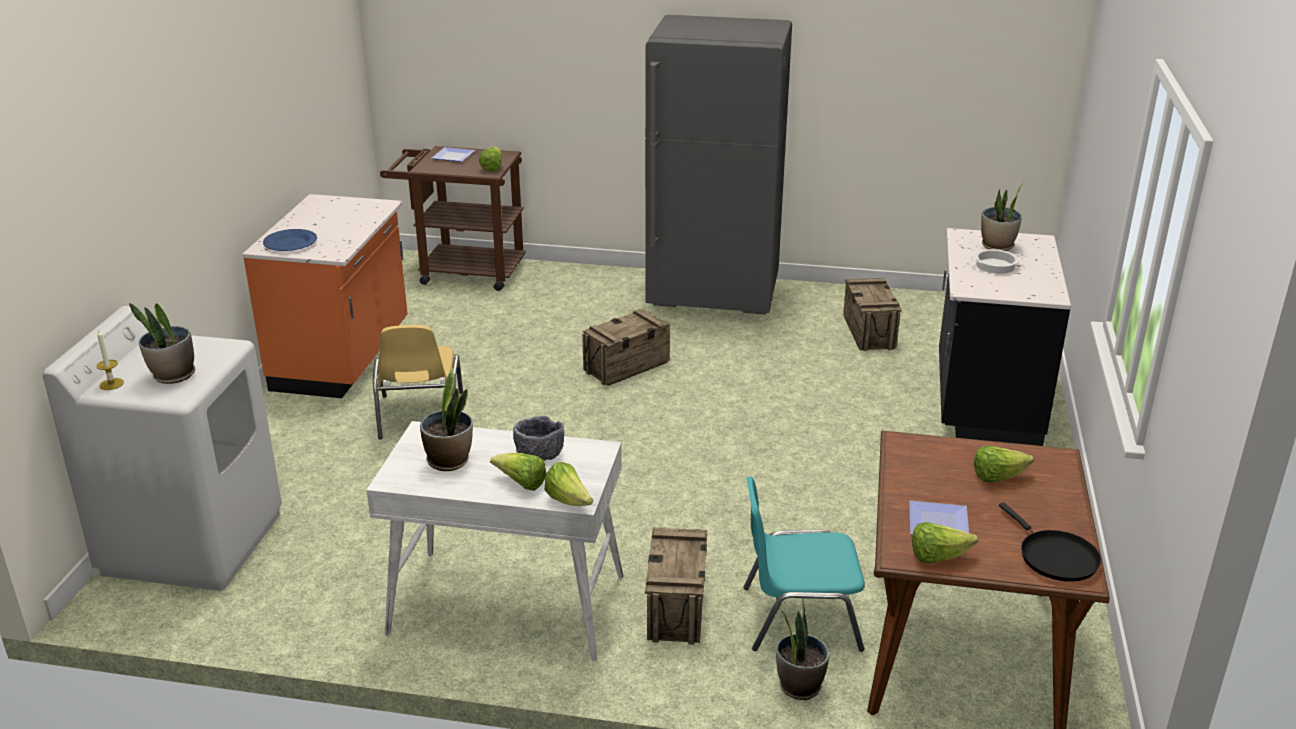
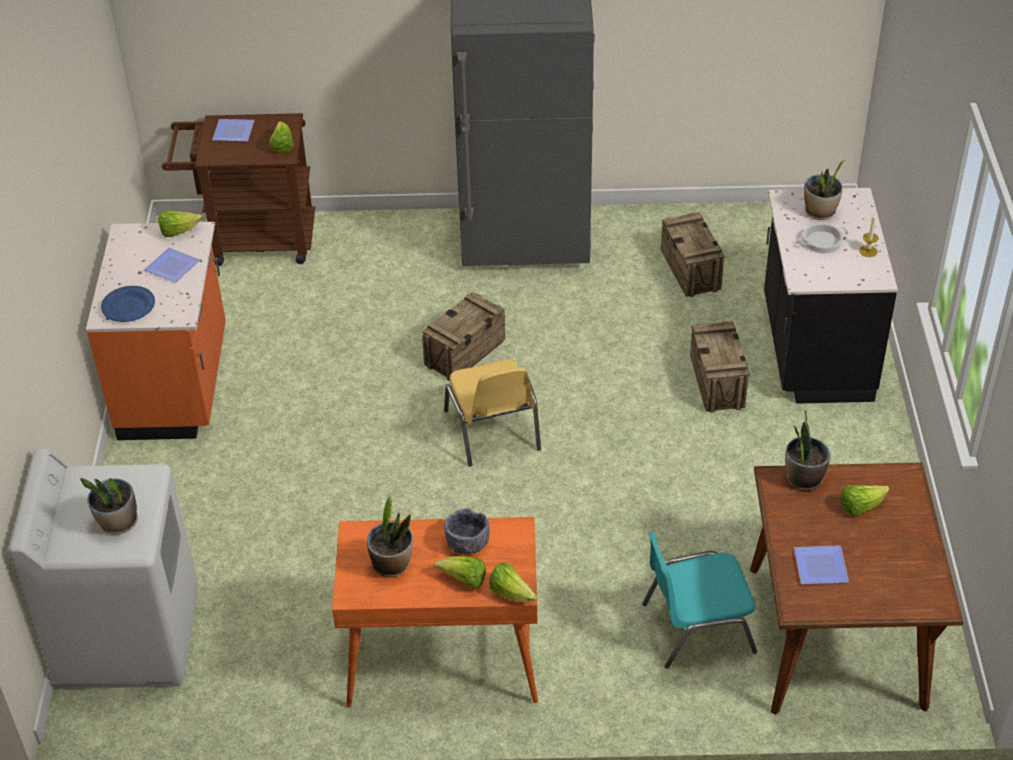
camera: 10 degrees left, 15 degrees up
candle [97,329,124,390] -> candle moved to [859,214,878,257]
white desk [366,421,623,662] -> orange desk [332,517,538,707]
yellow chair [373,325,463,439] -> yellow chair moved to [444,359,541,467]
crate [645,527,707,645] -> crate moved to [690,321,750,413]
potted plant [776,599,830,700] -> potted plant moved to [785,410,831,491]
lettuce [912,522,978,563] -> lettuce moved to [158,211,202,237]
black frying pan [999,502,1101,582] -> none
none -> plate [144,247,200,283]

